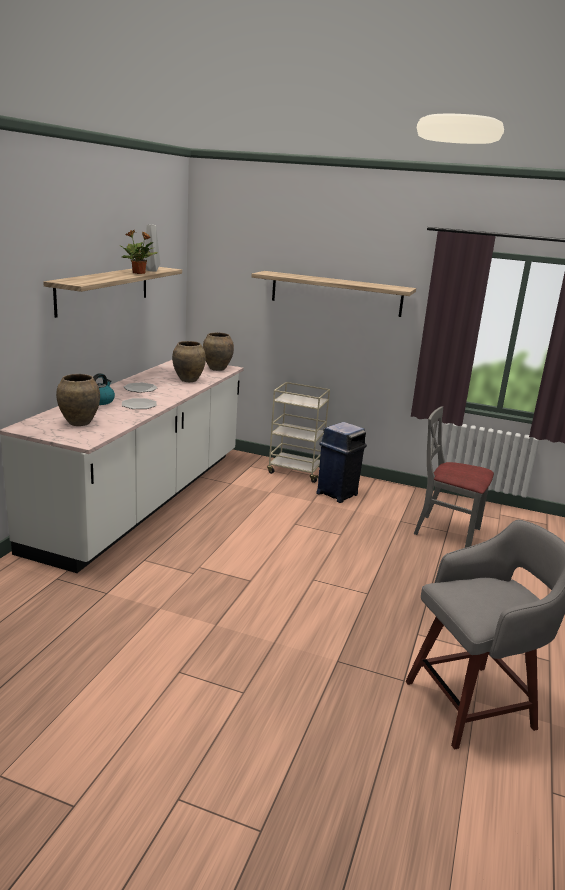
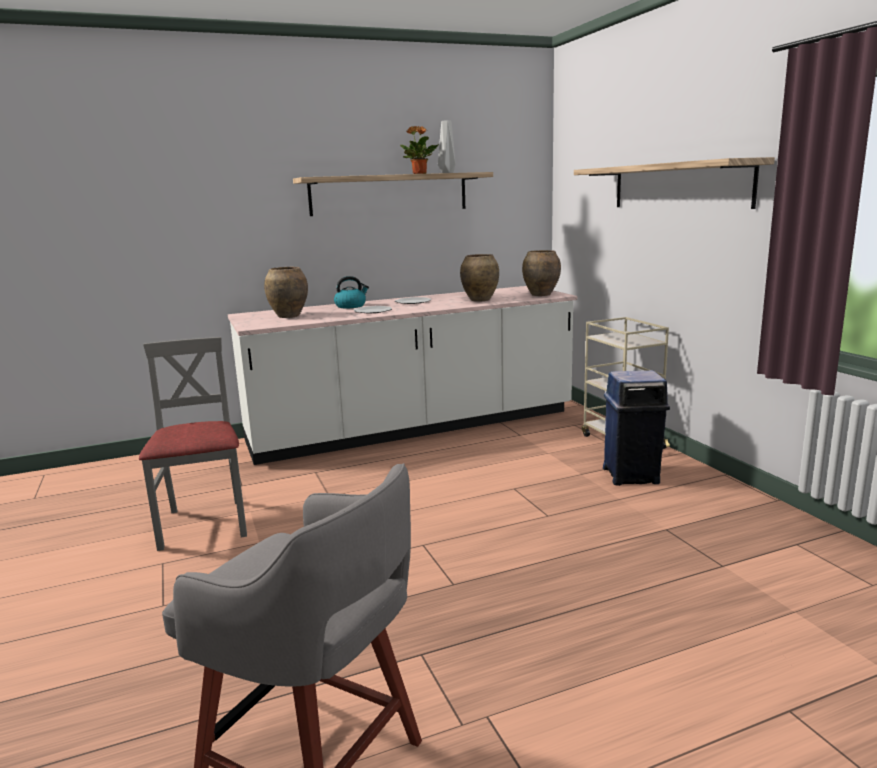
camera: 50 degrees right, 5 degrees down
grey chair [414,406,494,548] -> grey chair moved to [139,337,247,551]

